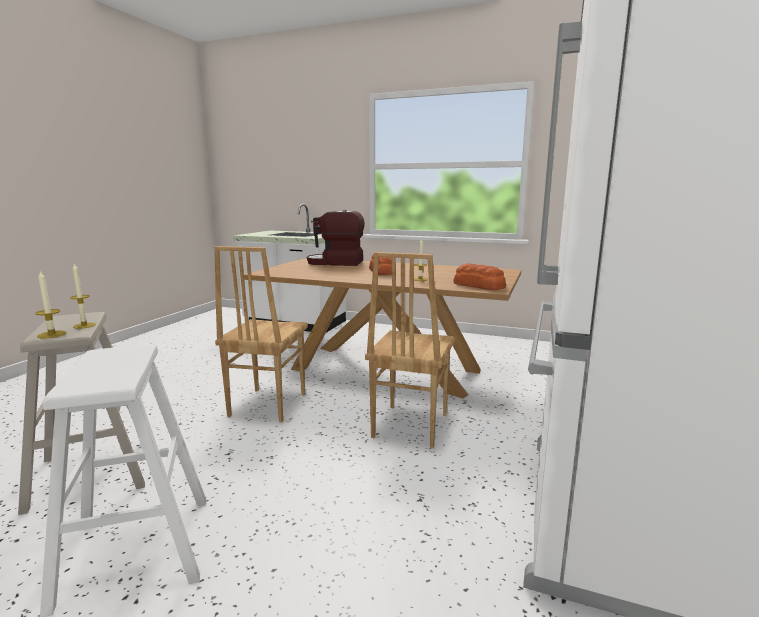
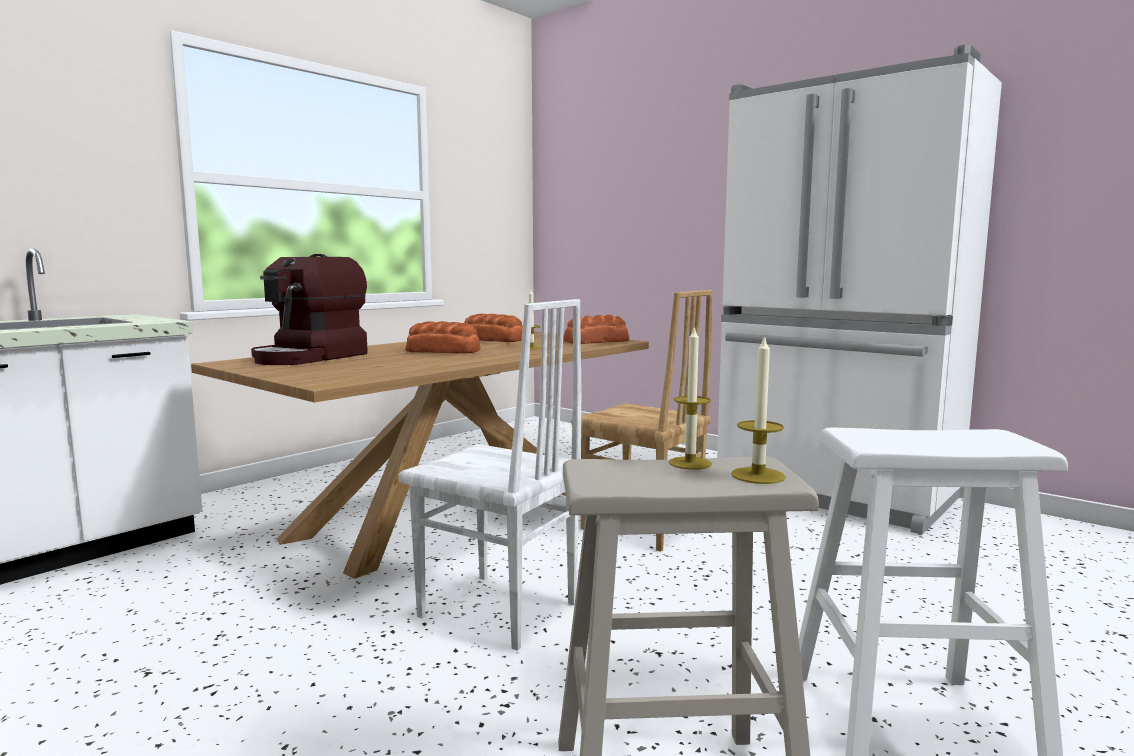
camera: 70 degrees left, 5 degrees down
brown chair [214,246,308,422] -> white chair [398,299,581,651]
none -> bread [464,314,523,342]

